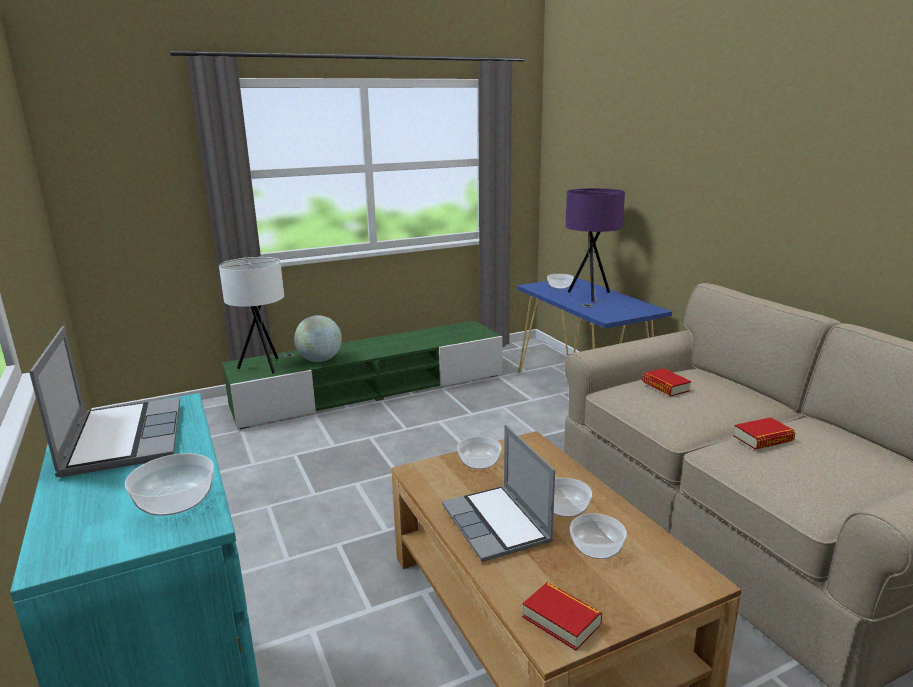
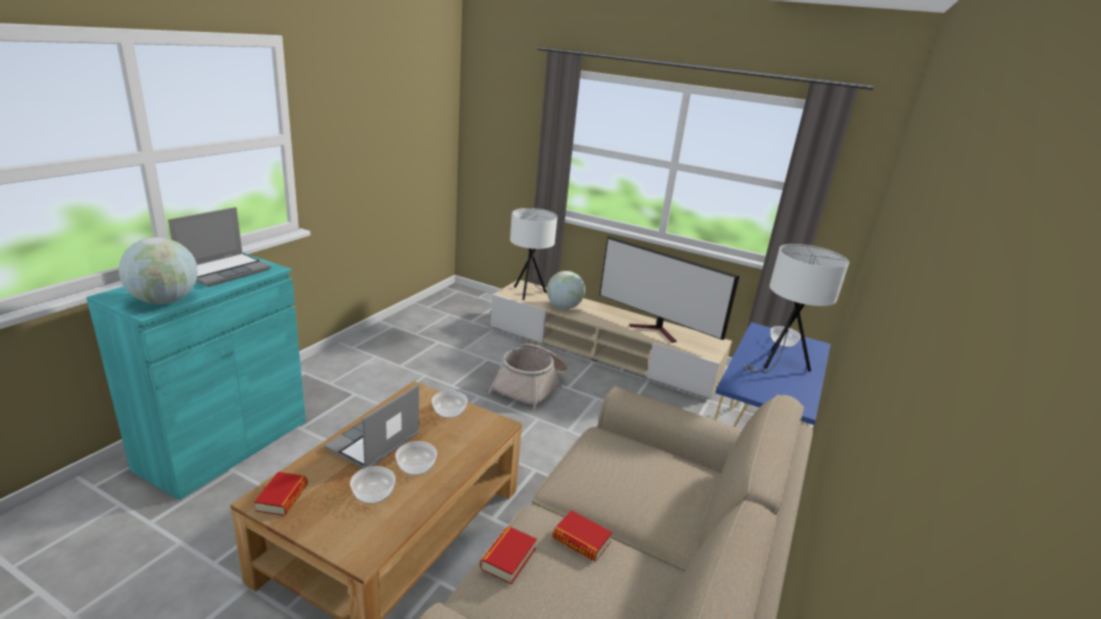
camera: 50 degrees right, 5 degrees up
bowl [125,453,214,516] -> globe [118,237,198,304]
green tv stand [222,321,503,429] -> beige tv stand [491,280,732,399]
purple table lamp [565,188,625,307] -> white table lamp [744,244,849,372]
book [642,368,692,396] -> book moved to [480,526,537,585]
none -> basket [488,343,567,412]
none -> television [599,236,739,343]

